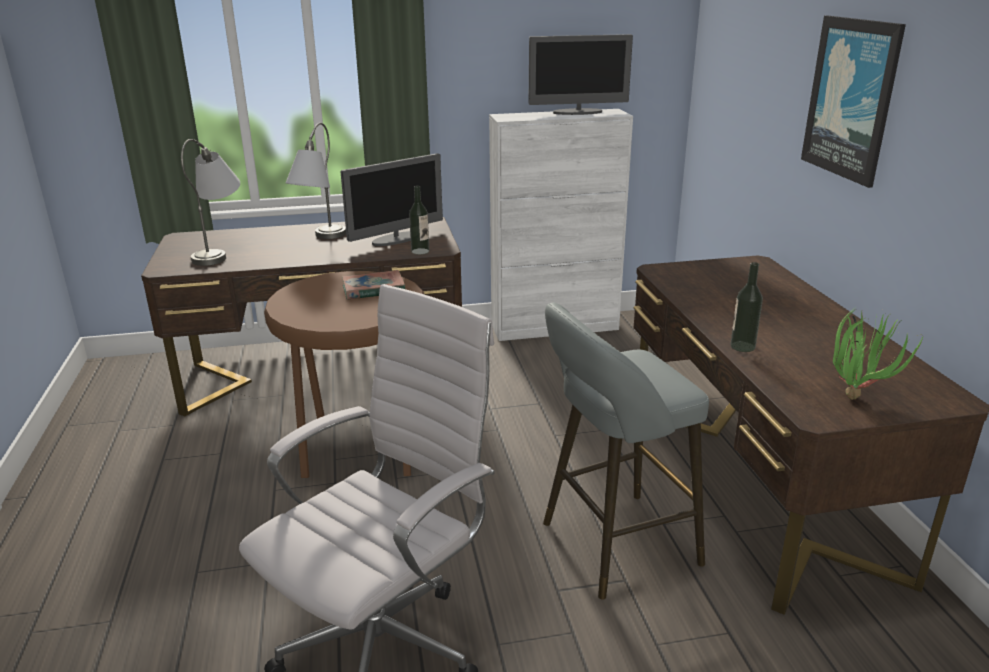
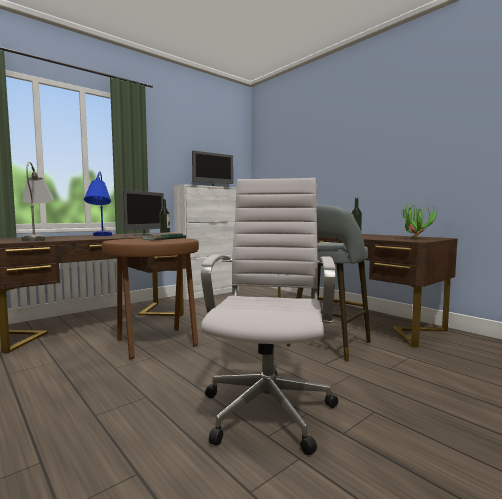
camera: 30 degrees left, 20 degrees down
grey table lamp [286,123,346,239] -> blue table lamp [84,171,112,236]
picture [801,16,906,188] -> none

